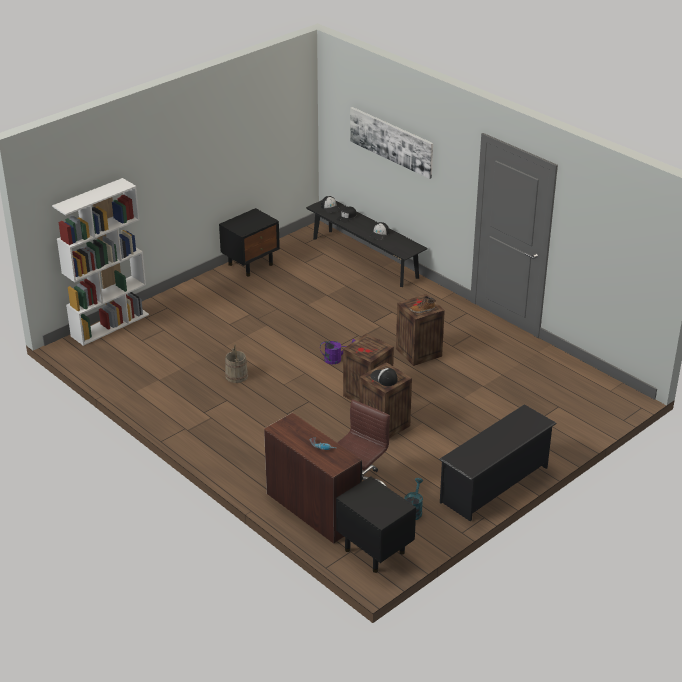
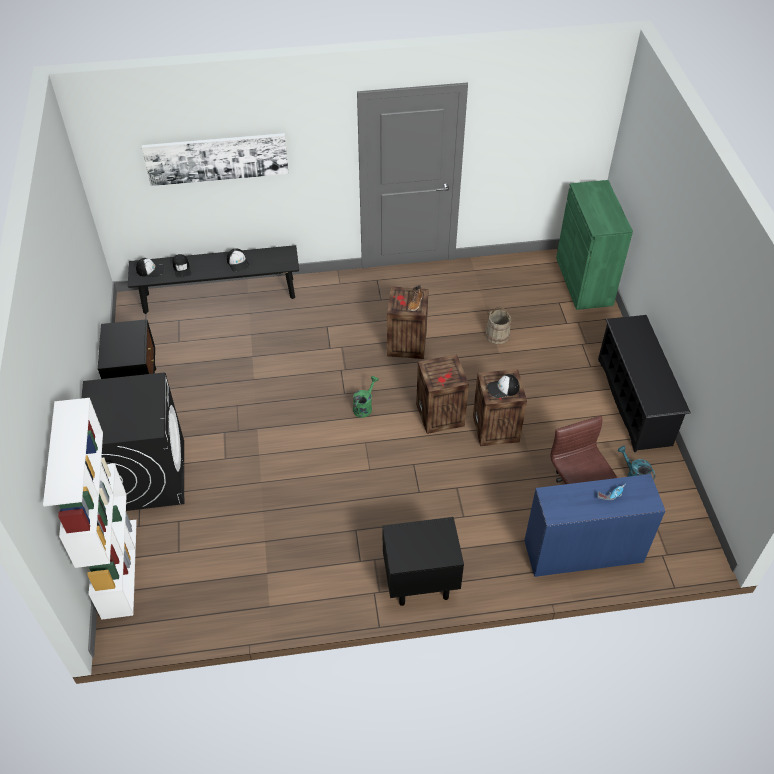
camera: 55 degrees left, 15 degrees up
beige bucket [225,344,248,383] -> beige bucket moved to [486,307,512,344]
brown desk [264,413,362,544] -> blue desk [524,474,666,577]
purple watering can [320,339,356,364] -> green watering can [353,376,379,418]
black nightstand [336,477,416,573] -> black nightstand moved to [383,517,464,606]
none -> black washing machine [81,372,184,511]
none -> green cabinet [556,180,633,310]

